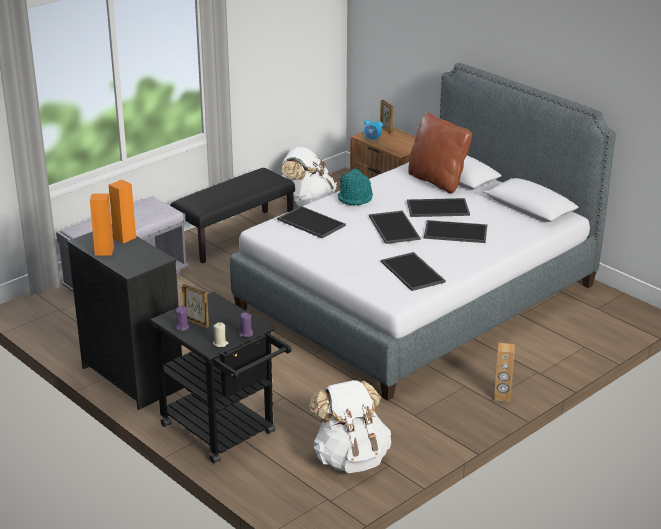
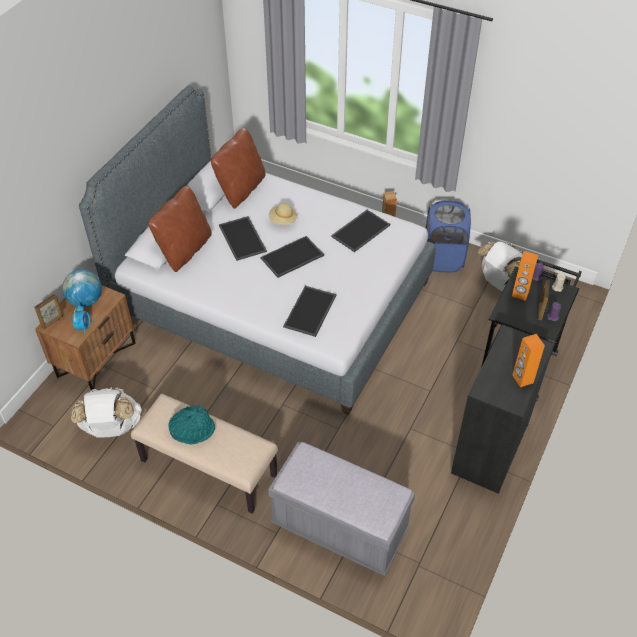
camera: 110 degrees left, 20 degrees up
orange speaker [109,180,136,243] -> orange speaker moved to [512,251,538,301]
black bench [170,168,295,263] -> beige bench [131,394,278,514]
turquoise hat [338,169,373,205] -> turquoise hat moved to [168,405,215,445]
tray [424,220,487,243] -> beige hat [269,203,297,225]
none -> globe [62,269,102,307]
none -> brown pillow [211,127,266,209]
none -> blue laundry basket [426,201,471,272]

